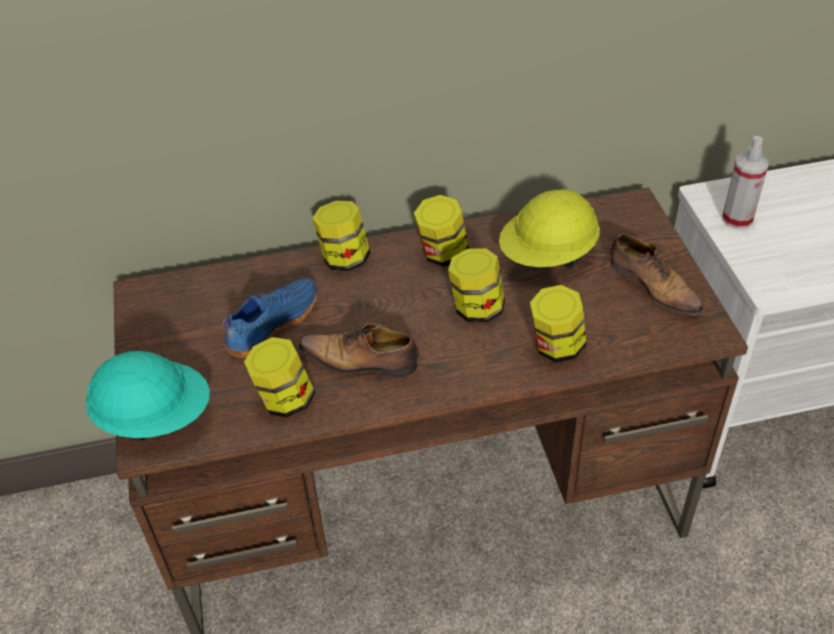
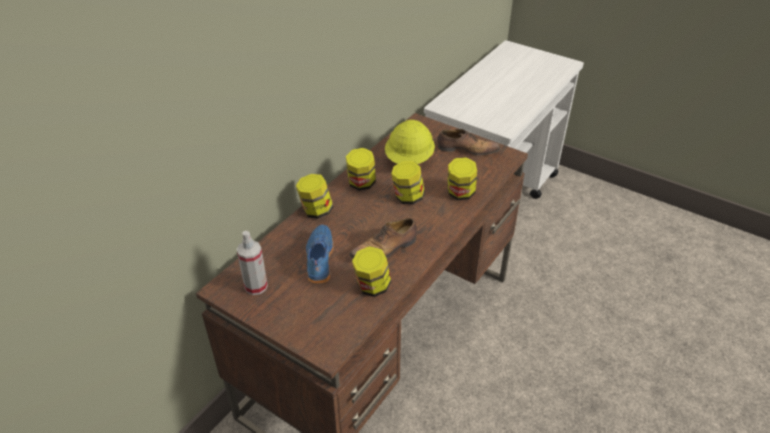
camera: 45 degrees left, 5 degrees down
turquoise hard hat [85,351,210,440] -> none
spray bottle [722,136,768,229] -> spray bottle moved to [237,231,268,295]

